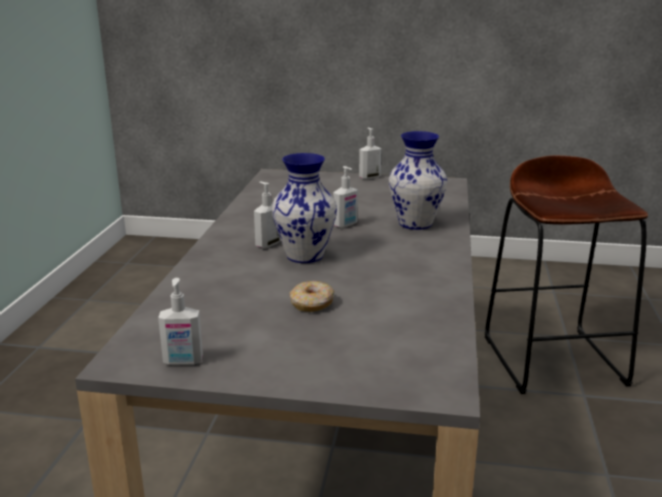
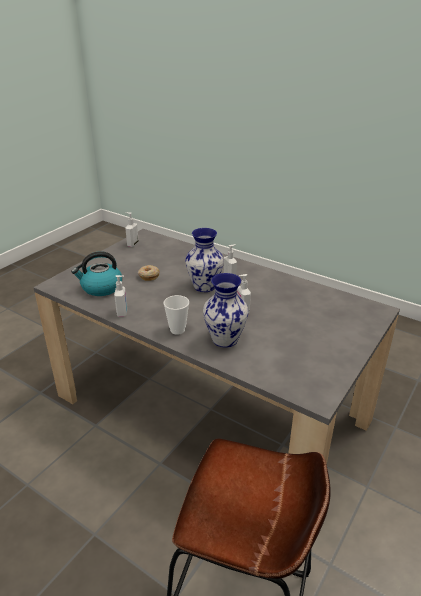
camera: 115 degrees right, 10 degrees up
soap dispenser [359,127,382,179] -> soap dispenser moved to [114,275,128,317]
none -> kettle [71,251,122,296]
none -> cup [163,295,189,335]

